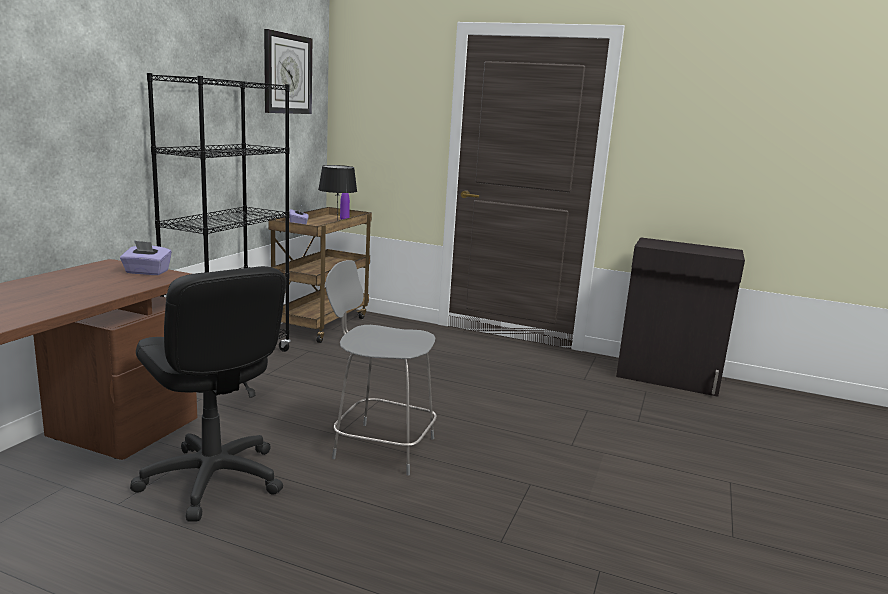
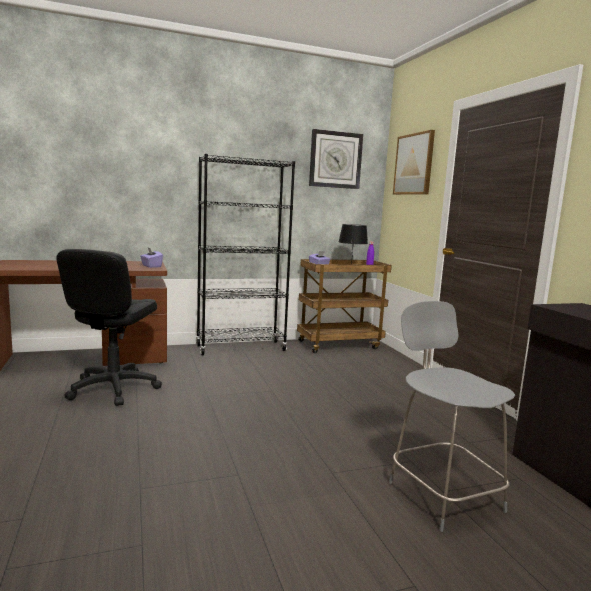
camera: 50 degrees right, 5 degrees down
grey chair [325,260,437,476] -> grey chair moved to [389,301,515,532]
none -> picture [393,130,435,195]

